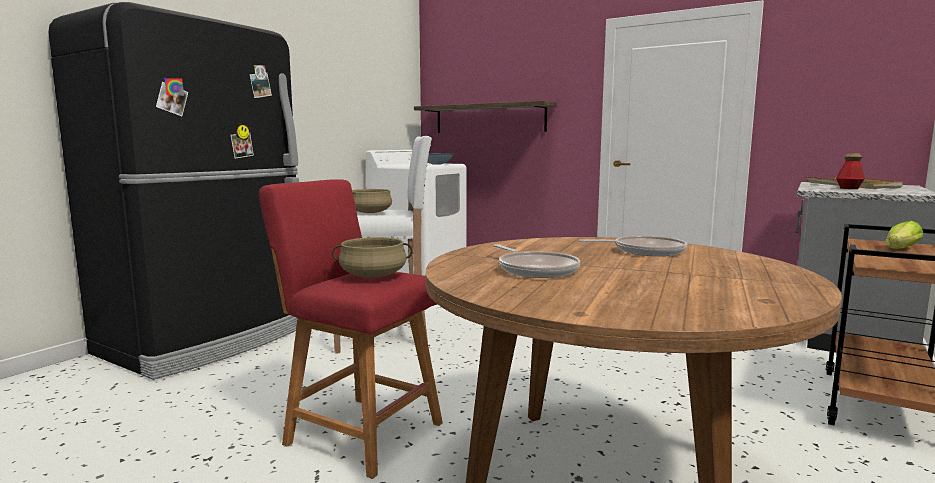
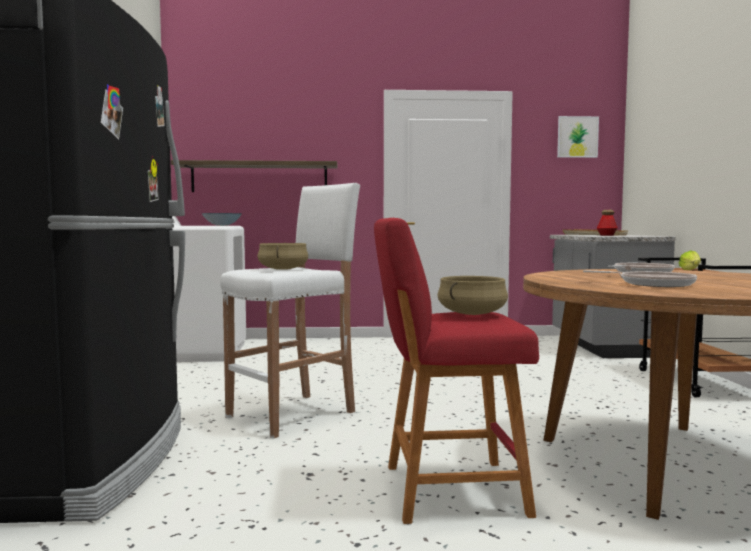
camera: 35 degrees left, 5 degrees down
none -> picture [557,116,599,158]

